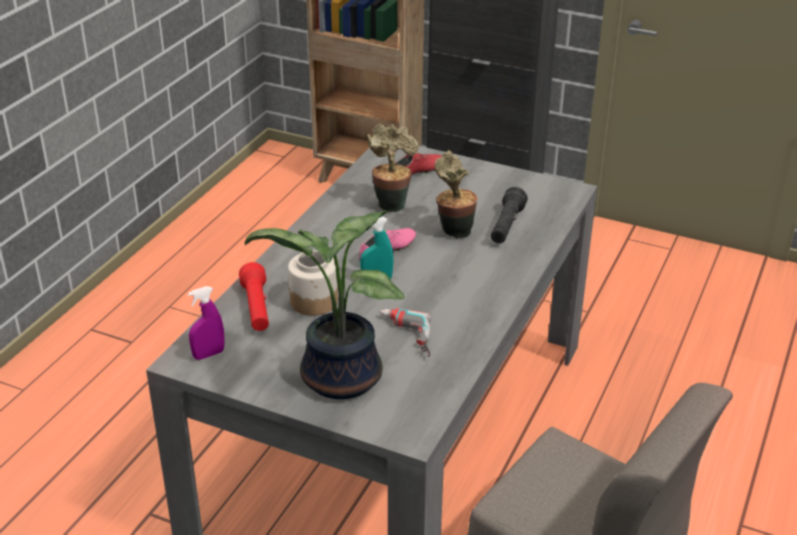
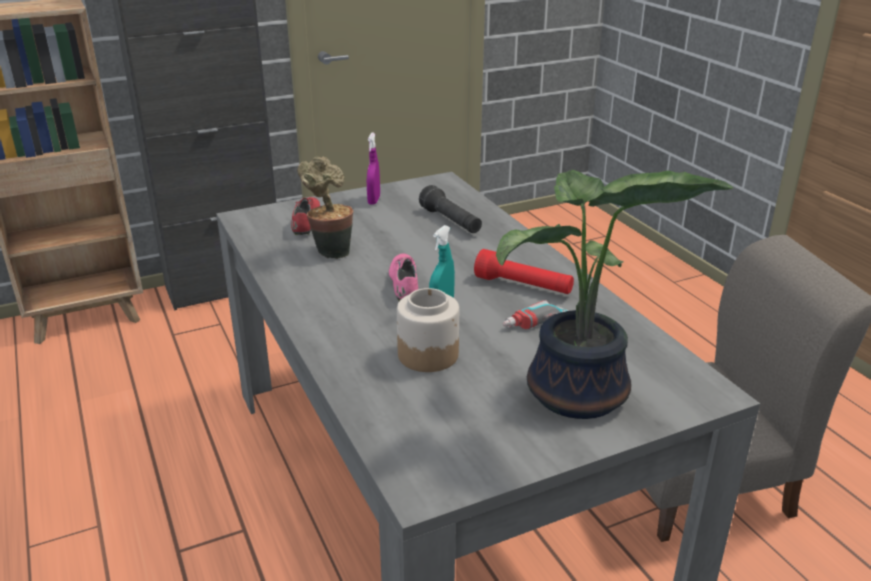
camera: 50 degrees left, 5 degrees down
purple spray bottle [188,286,225,360] -> purple spray bottle moved to [367,132,380,205]
red flashlight [239,262,269,331] -> red flashlight moved to [474,249,574,294]
potted plant [434,150,477,238] -> none

